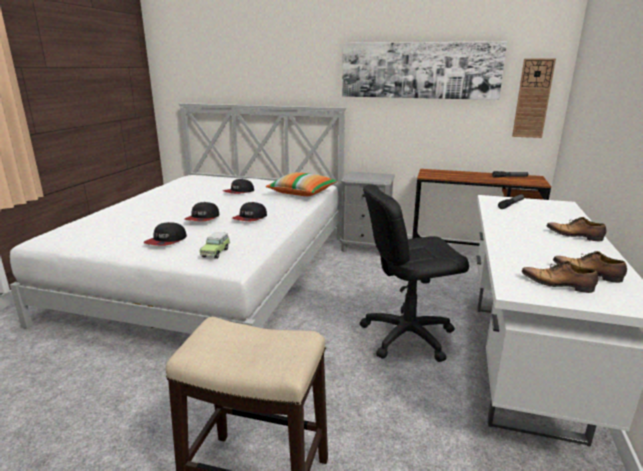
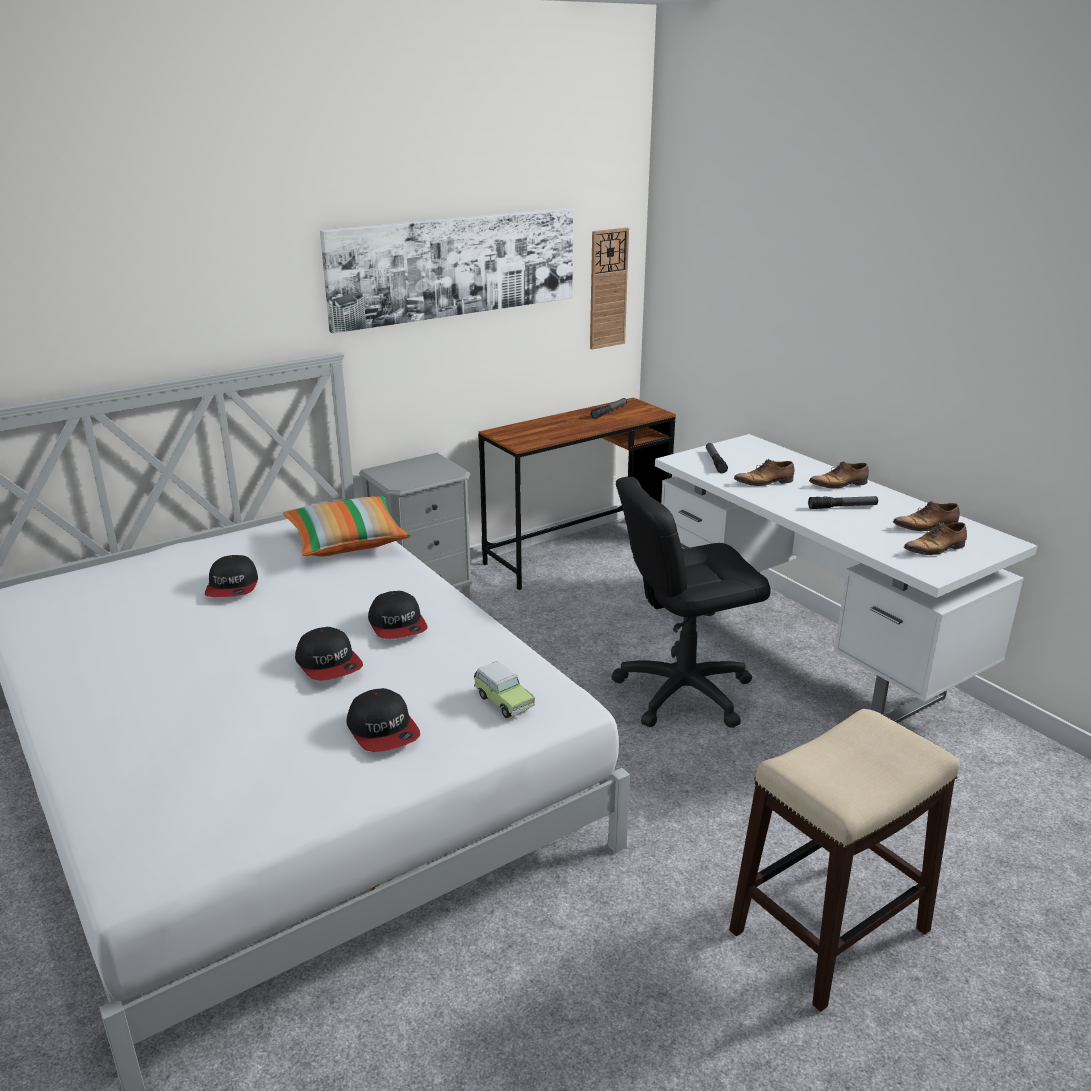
camera: 50 degrees left, 5 degrees up
black office chair [360,185,469,362] -> black office chair turned 45 degrees clockwise [612,477,771,728]
none -> shoe [734,459,795,486]
none -> flashlight [808,496,878,509]

